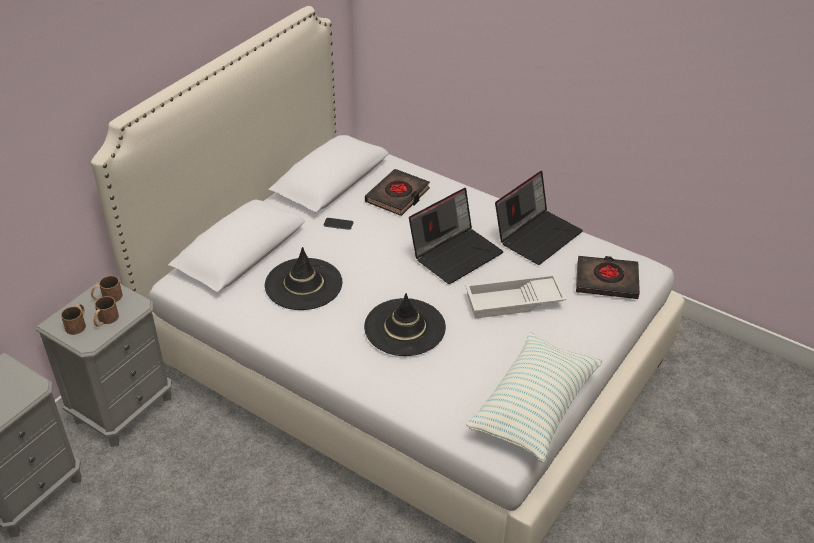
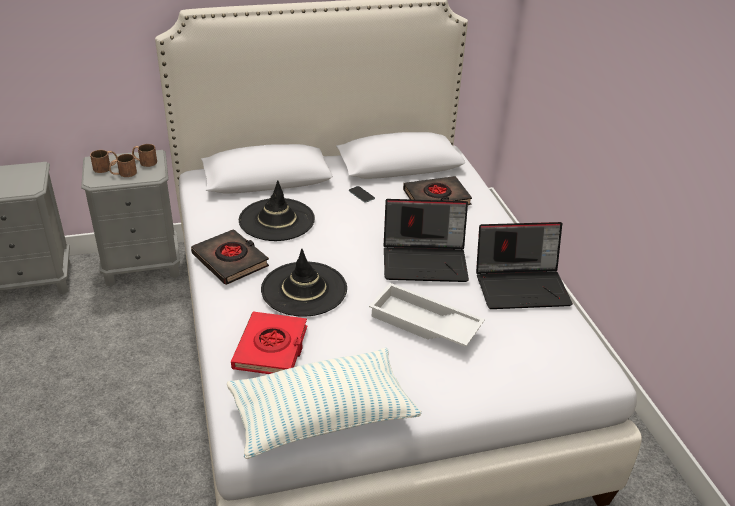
camera: 40 degrees right, 5 degrees down
black book [576,256,640,299] -> black book moved to [191,229,269,285]
none -> red book [231,312,308,374]

